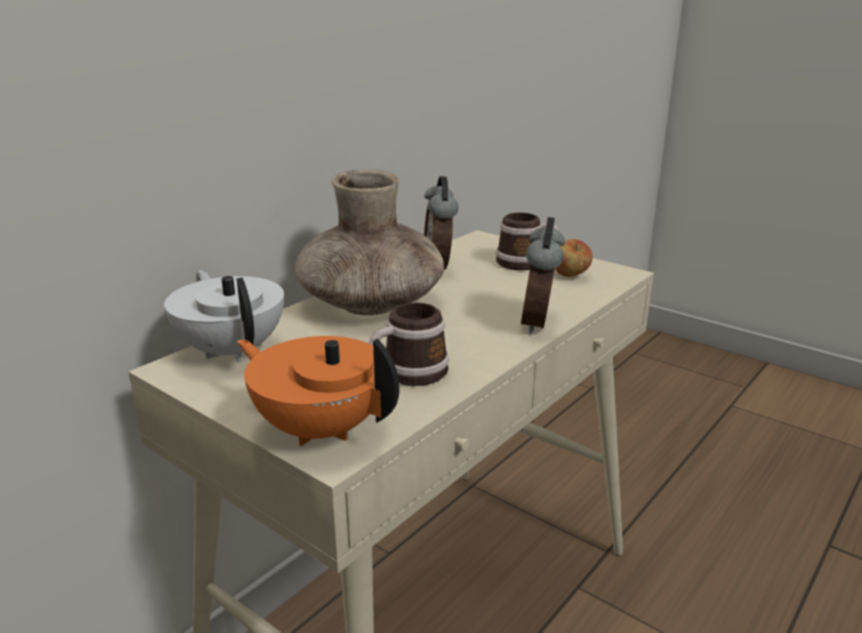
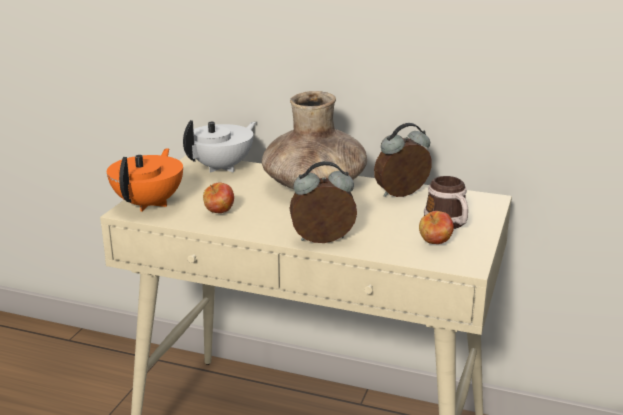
camera: 70 degrees right, 0 degrees up
mug [368,302,449,386] -> apple [203,182,234,213]

